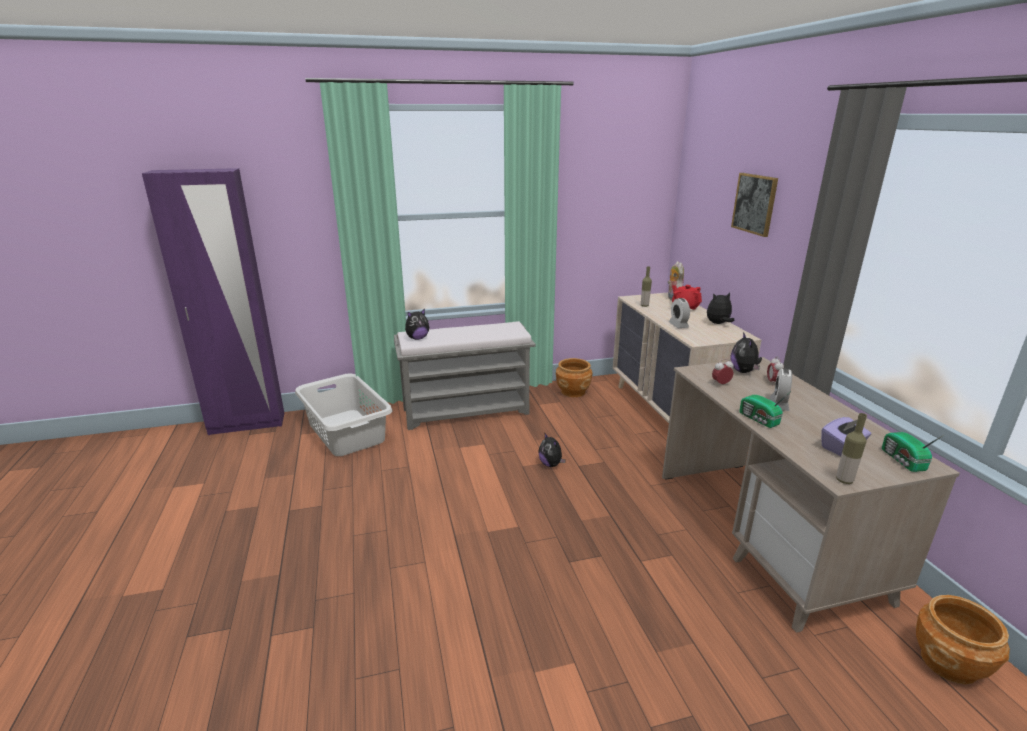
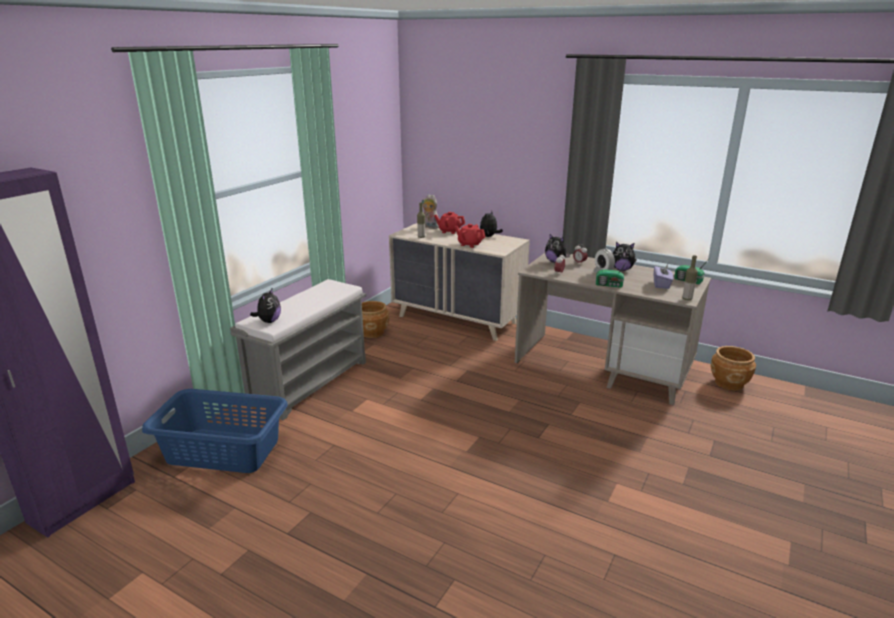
camera: 45 degrees left, 0 degrees up
white laundry basket [295,373,393,456] -> blue laundry basket [142,389,288,473]
plush toy [538,432,566,467] -> plush toy moved to [613,242,637,271]
alarm clock [669,298,690,328] -> red teapot [454,224,485,248]
picture [731,173,778,237] -> none

